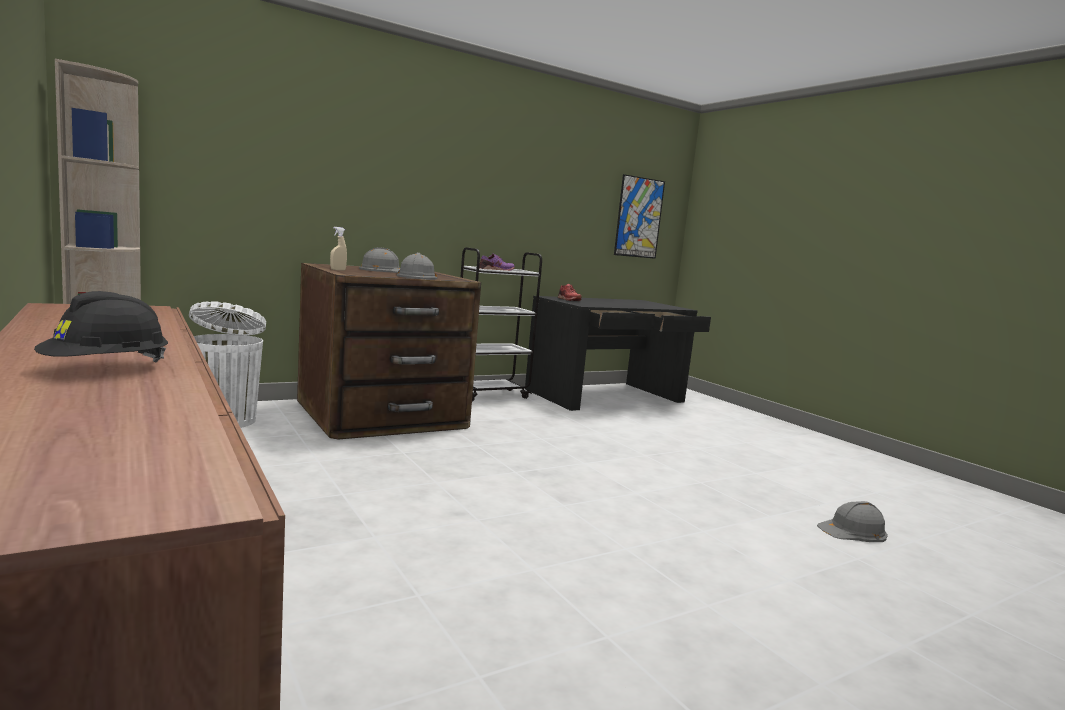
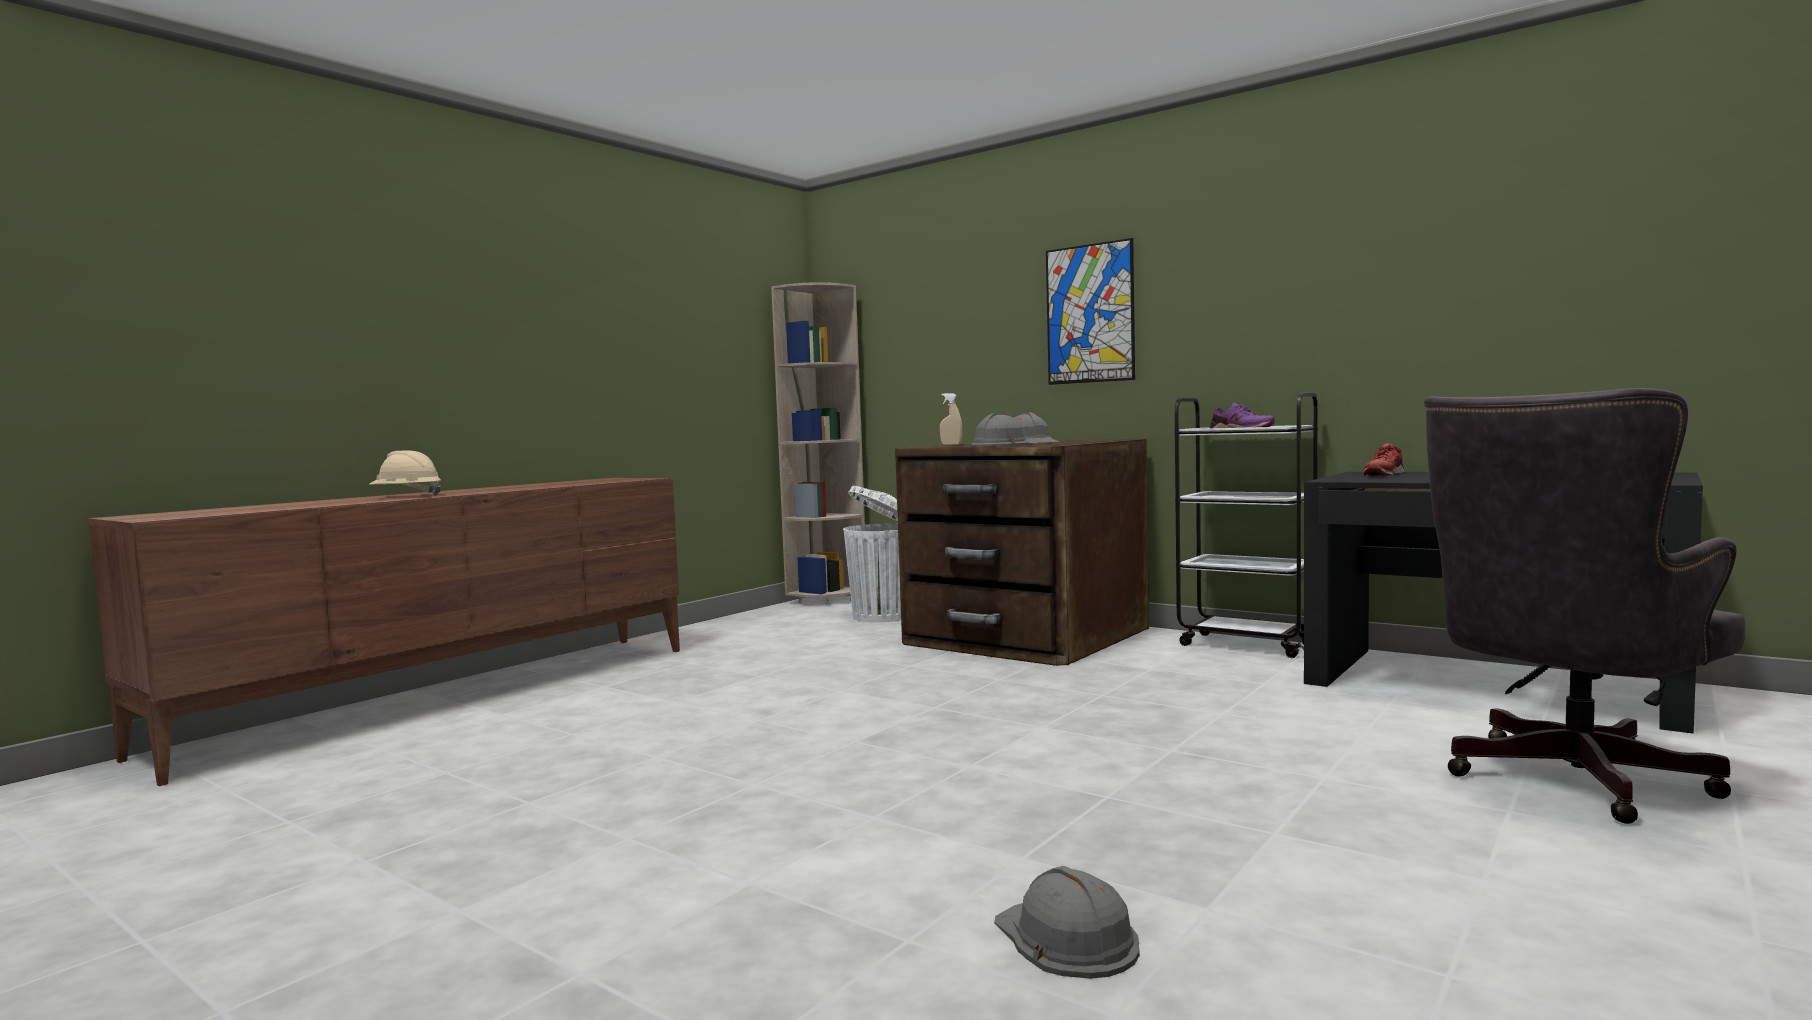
camera: 70 degrees right, 5 degrees down
black hard hat [34,291,168,363] -> beige hard hat [368,450,441,496]
picture [614,174,665,259] -> picture moved to [1046,238,1135,385]
none -> grey office chair [1424,388,1746,824]

